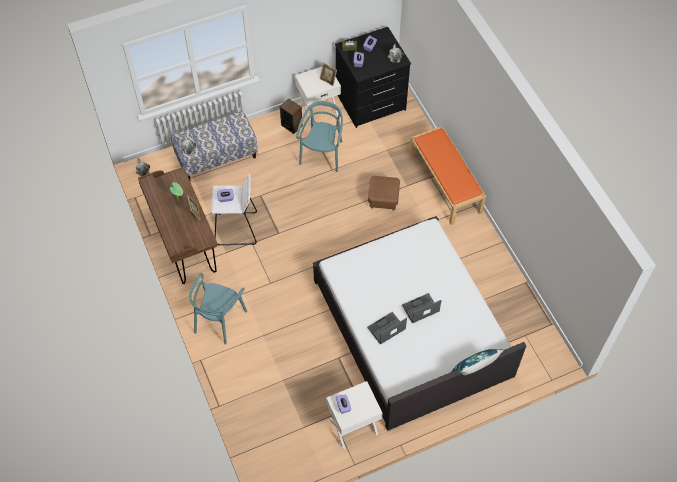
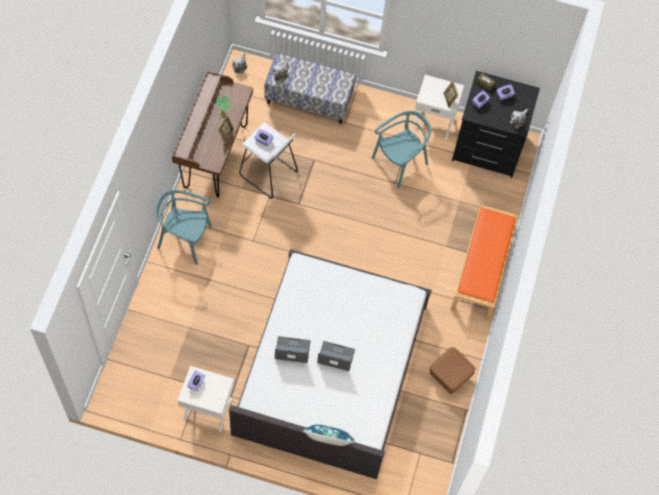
camera: 35 degrees right, 5 degrees up
turquoise chair [189,273,247,345] -> turquoise chair turned 45 degrees clockwise [156,190,212,265]
speaker [280,98,303,134] -> none
brown ottoman [368,176,400,211] -> brown ottoman moved to [430,347,475,394]

